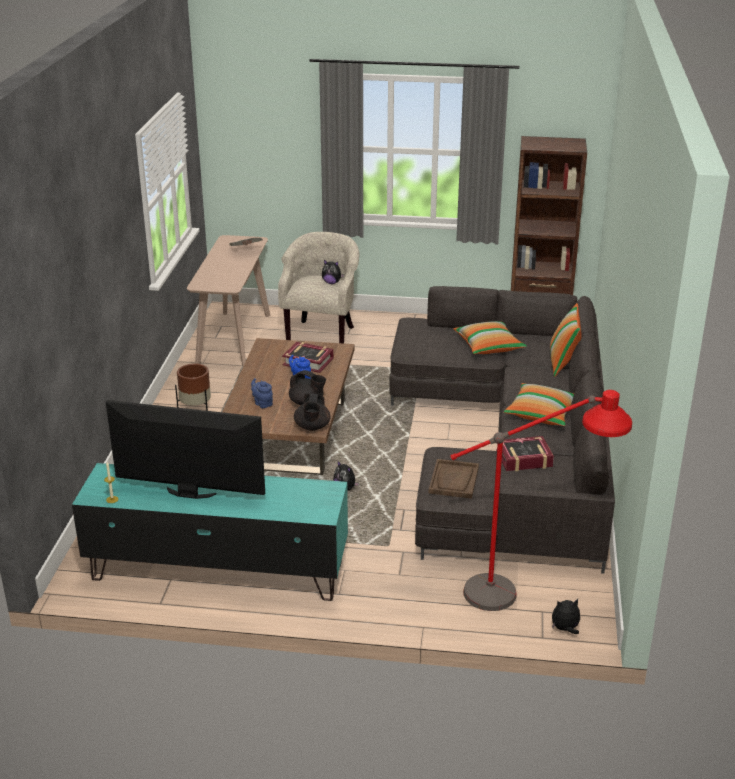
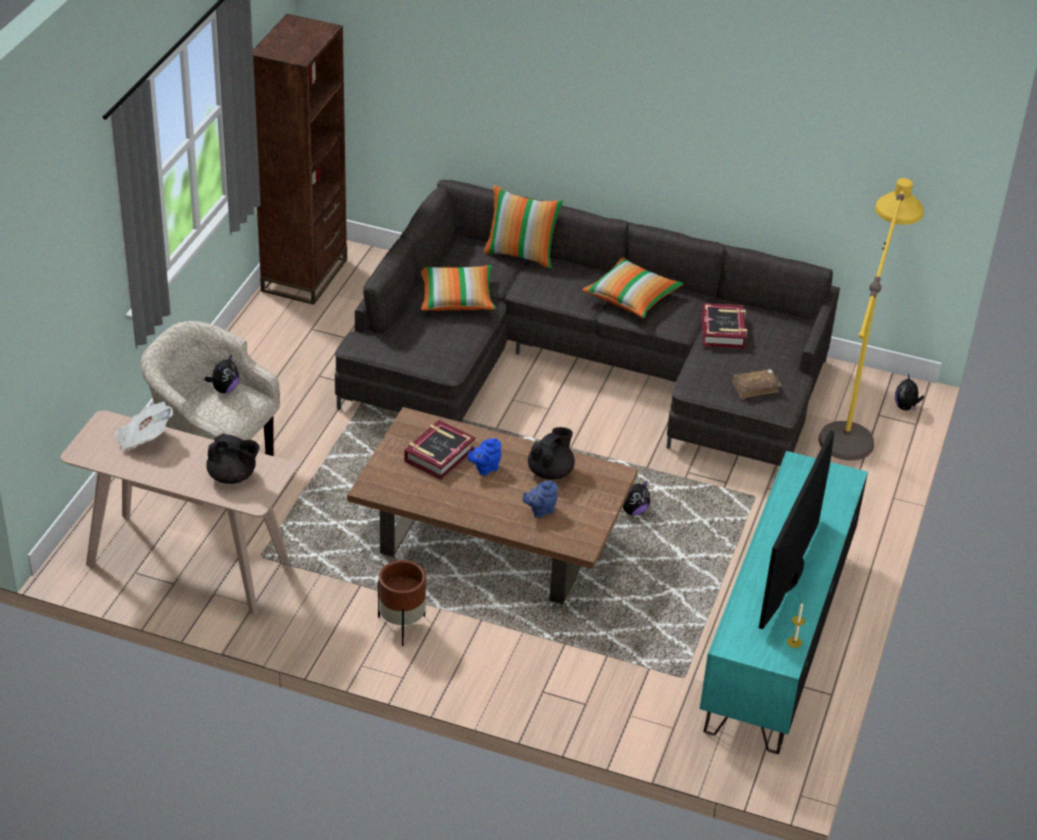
camera: 80 degrees left, 10 degrees up
black teapot [294,393,331,431] -> black teapot moved to [206,434,260,484]
brown tray [429,459,479,499] -> brown book [731,368,782,400]
red floor lamp [450,390,632,611] -> yellow floor lamp [818,178,924,461]

